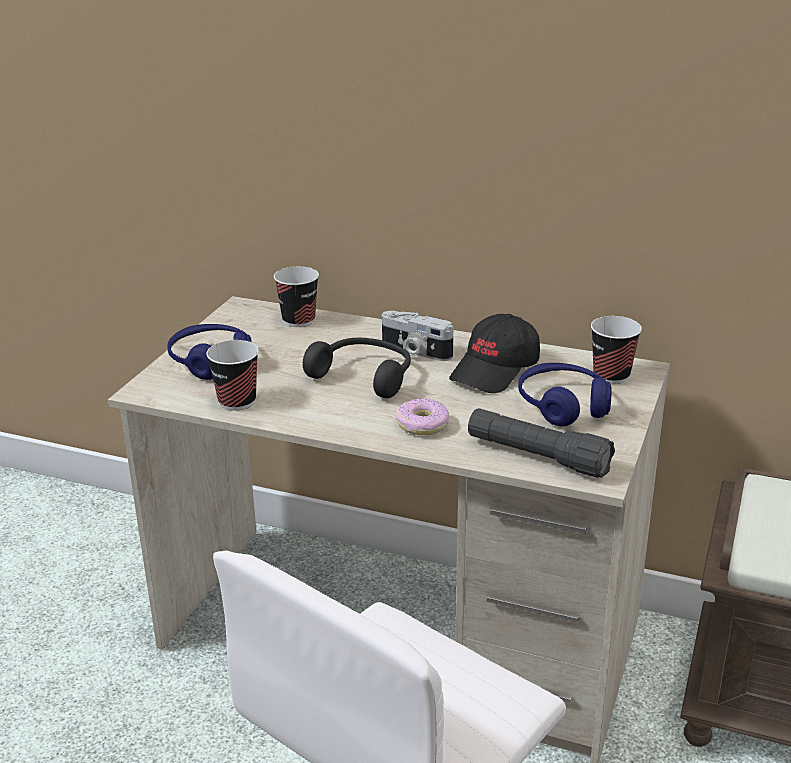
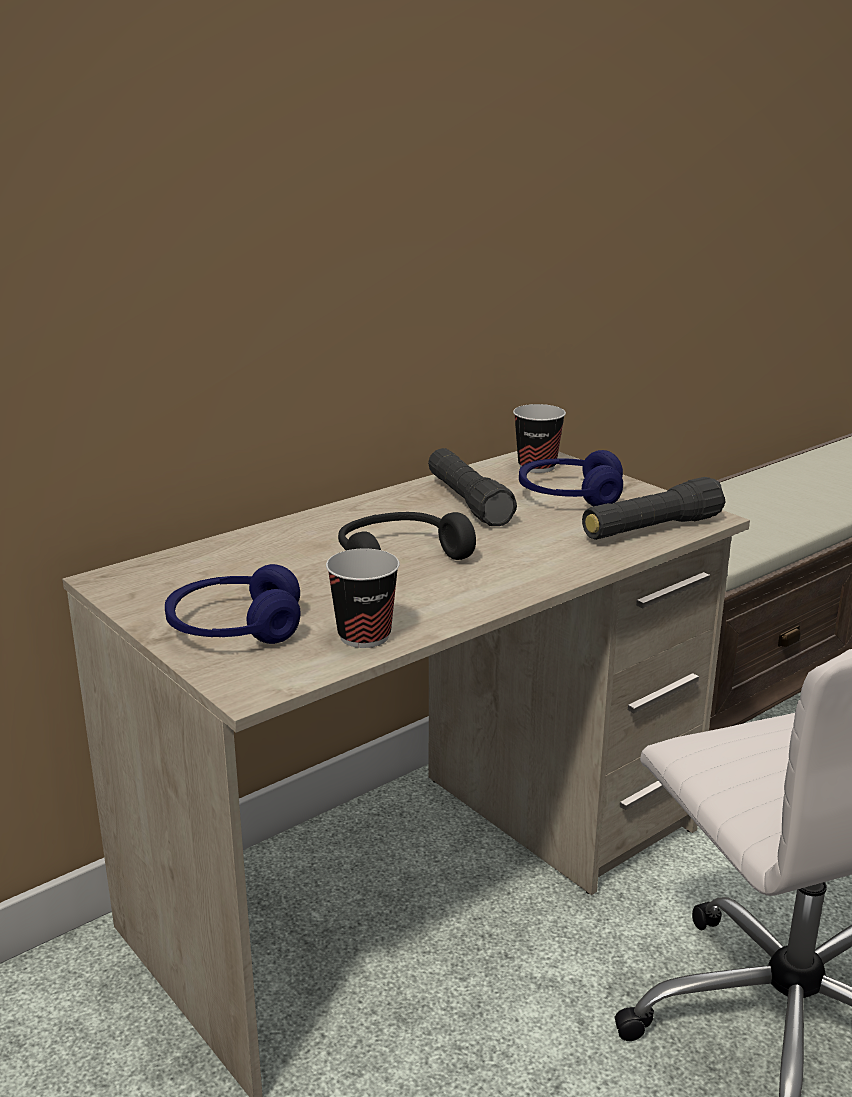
camera: 60 degrees left, 5 degrees down
cup [274,266,319,327] -> none
camera [382,311,453,361] -> none
donut [396,398,449,435] -> none
black cap [449,314,540,393] -> black flashlight [428,448,517,526]

